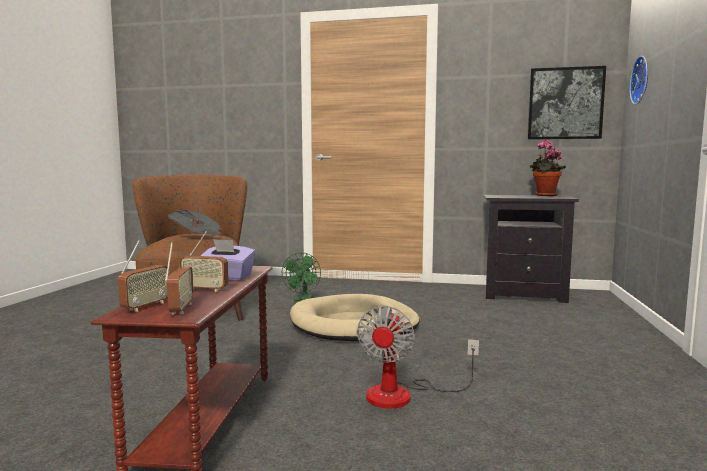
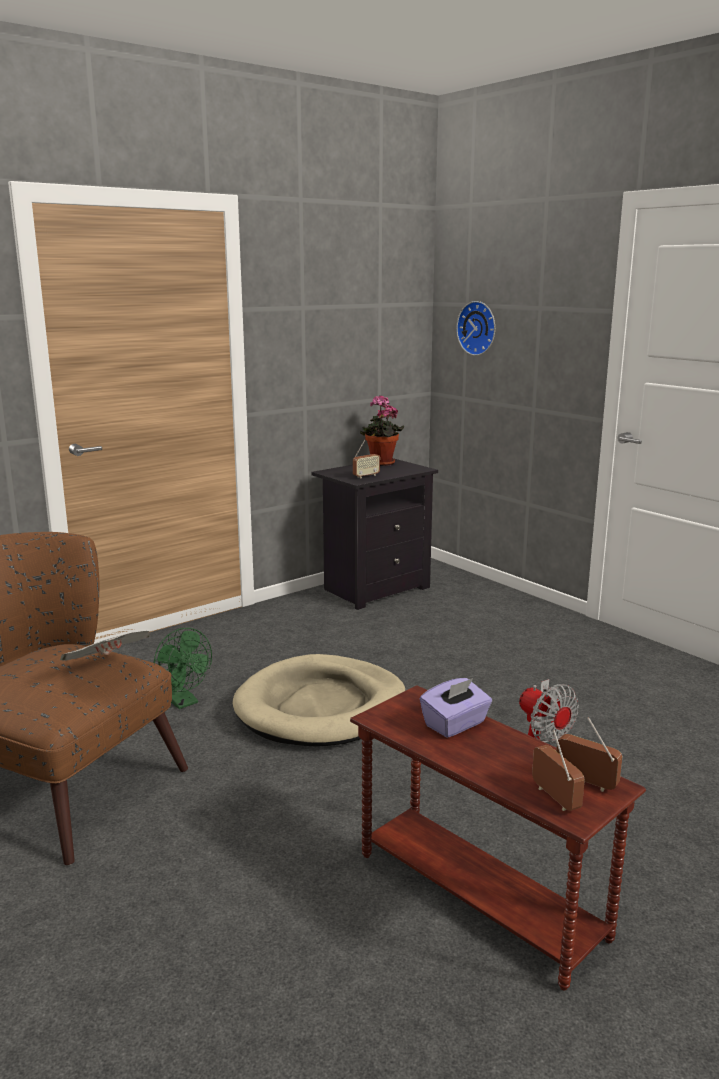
camera: 50 degrees left, 10 degrees up
radio [179,231,229,292] -> radio moved to [353,440,380,478]
picture [527,66,606,140] -> none

